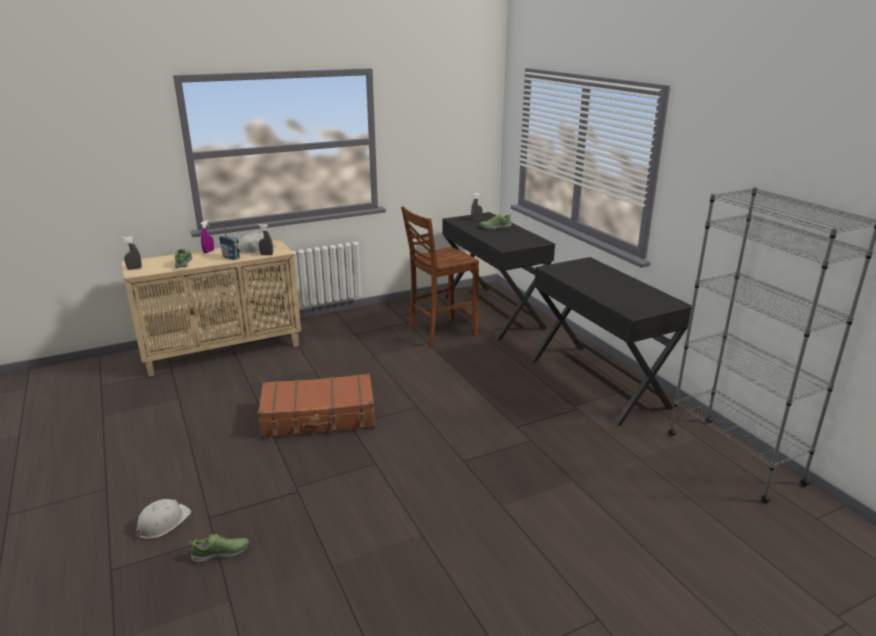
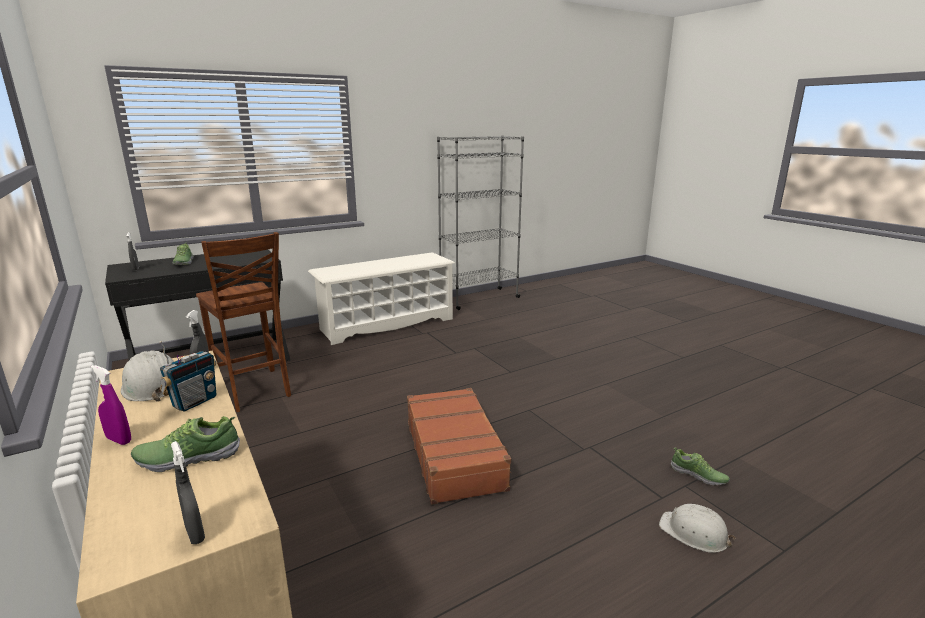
camera: 95 degrees left, 5 degrees down
shoe [189,534,249,563] -> shoe turned 150 degrees clockwise [671,447,730,485]
black desk [531,257,692,427] -> white shoe rack [308,252,455,345]

